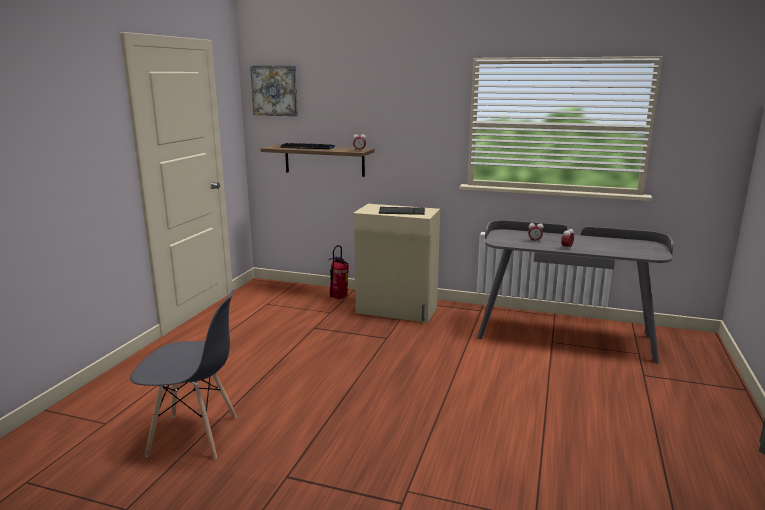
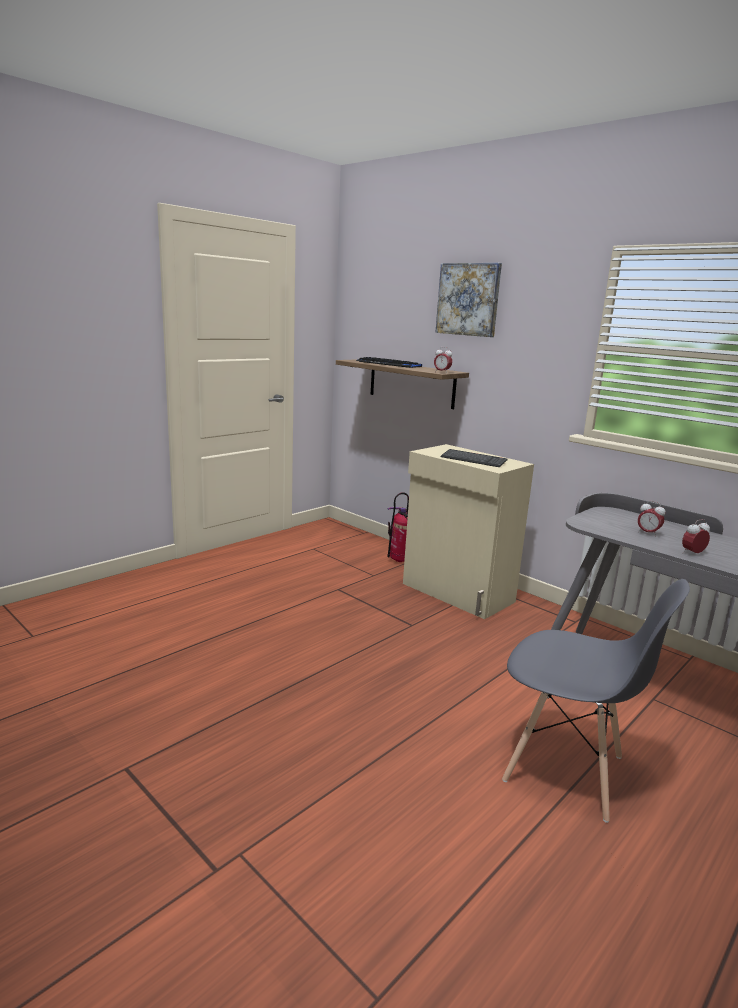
camera: 25 degrees right, 0 degrees up
grey chair [130,289,237,459] -> grey chair moved to [502,579,690,823]
picture [250,65,298,116] -> picture moved to [435,263,502,337]

